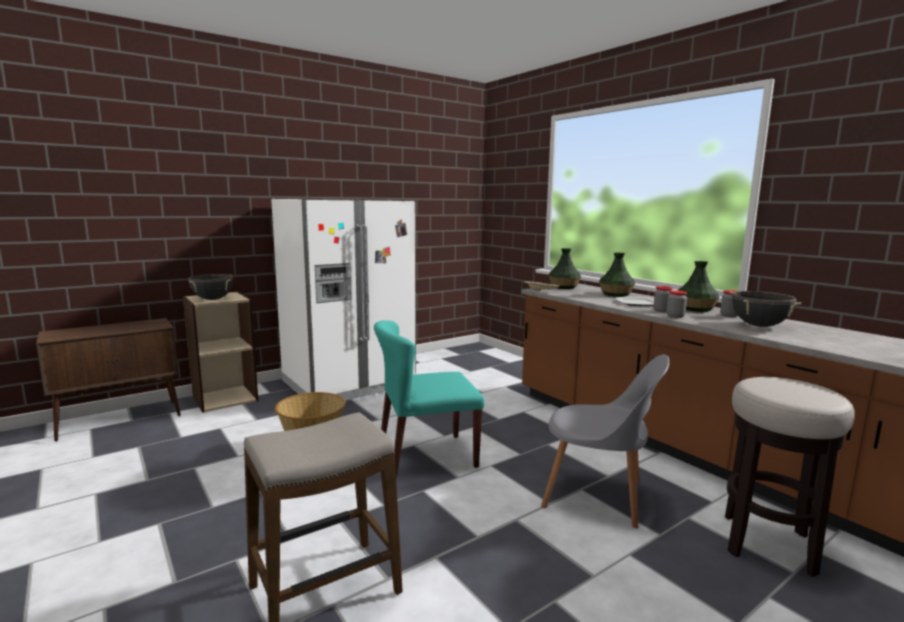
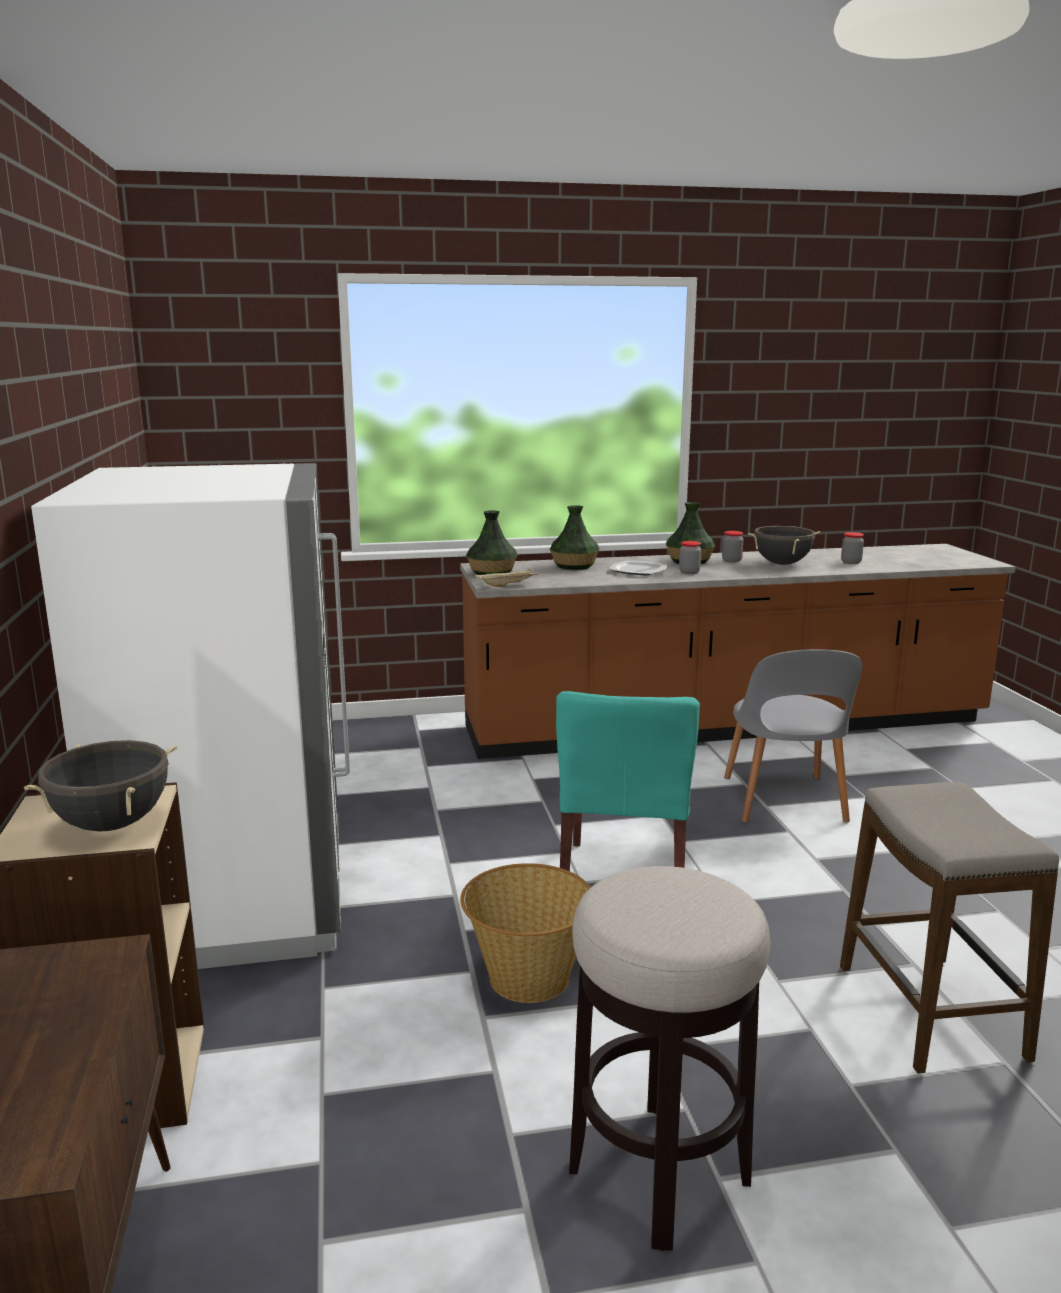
camera: 65 degrees left, 5 degrees up
grey chair [541,354,669,528] -> grey chair turned 135 degrees clockwise [724,649,862,823]
jar [666,290,687,318] -> jar moved to [841,532,864,564]
stool [725,377,855,577] -> stool moved to [569,866,770,1251]

